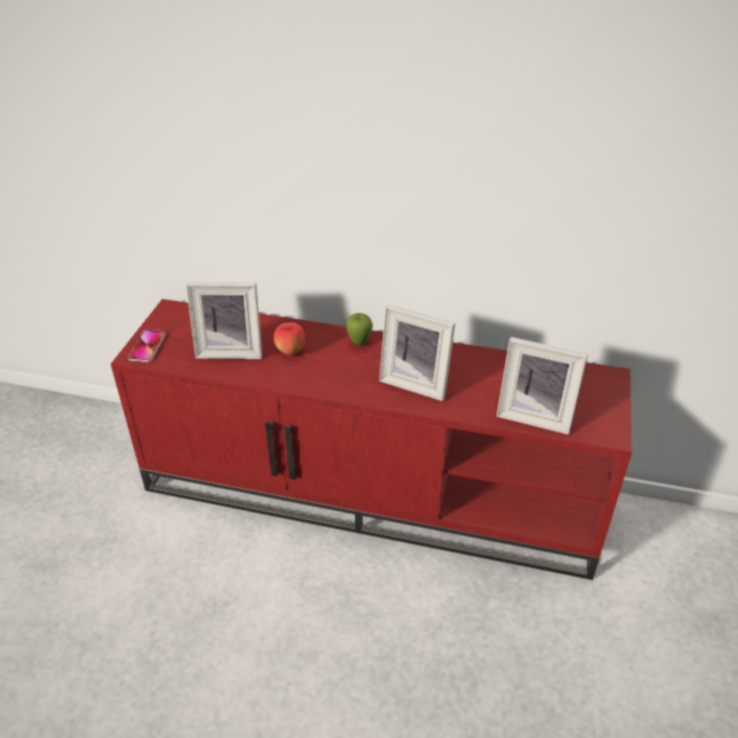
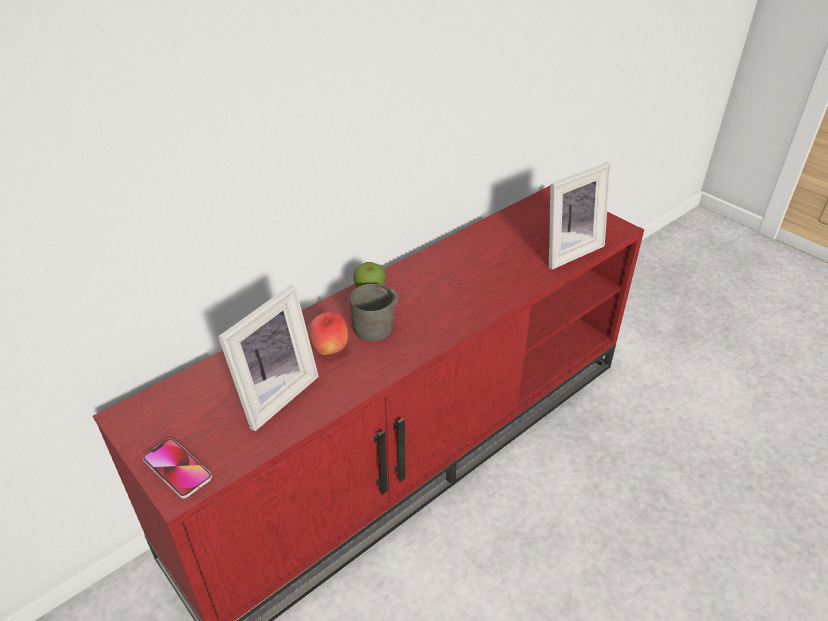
camera: 55 degrees left, 0 degrees up
picture frame [379,304,455,401] -> none
none -> grey mug [350,284,398,341]

